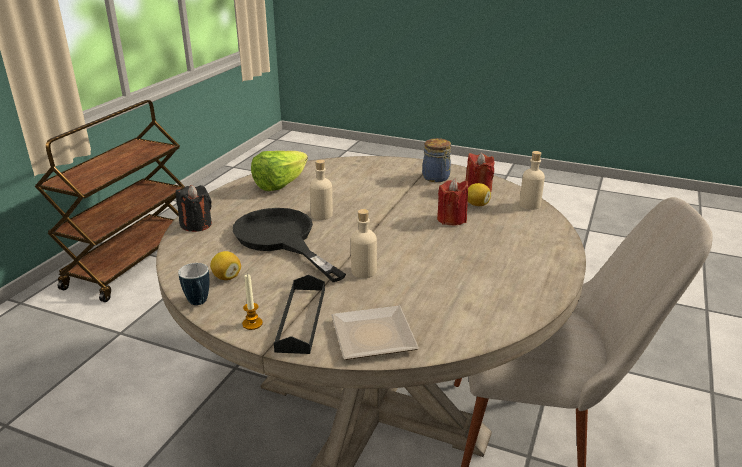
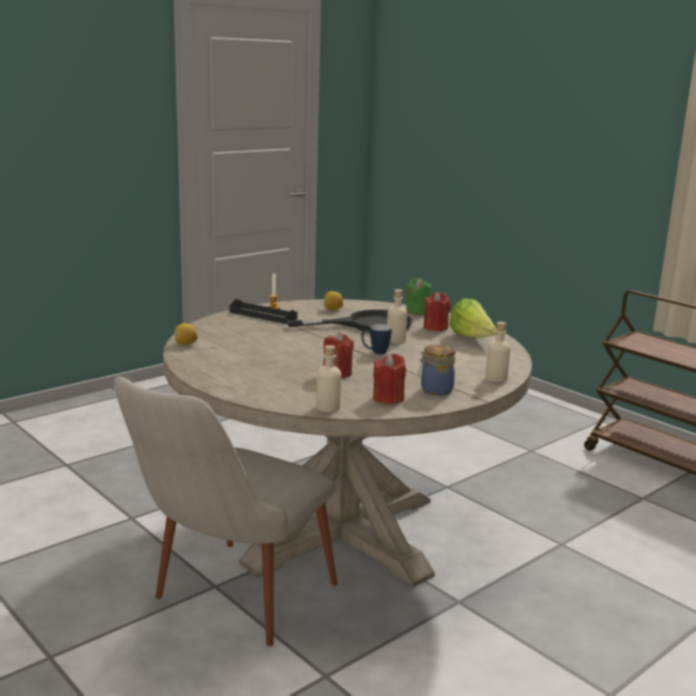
camera: 115 degrees right, 10 degrees down
black candle [176,185,212,232] -> green candle [406,278,431,315]
mug [178,263,209,305] -> mug moved to [361,324,392,354]
plate [331,306,419,360] -> none
beige bottle [351,209,377,278] -> beige bottle moved to [485,322,510,382]
lemon [468,183,491,206] -> lemon moved to [174,323,198,345]
none -> red candle [424,292,450,331]

